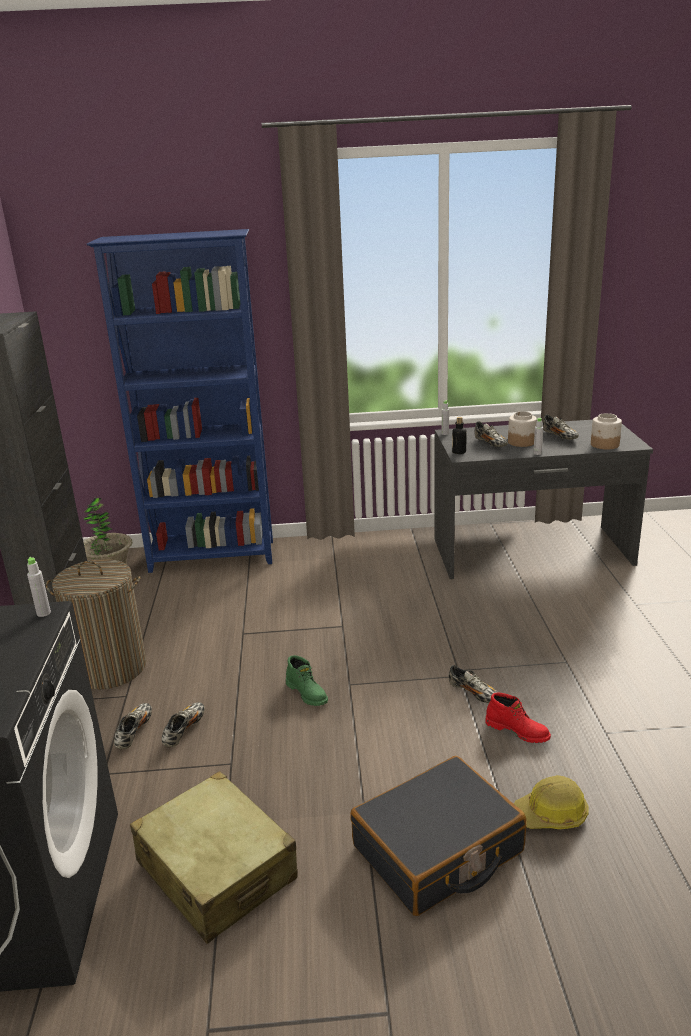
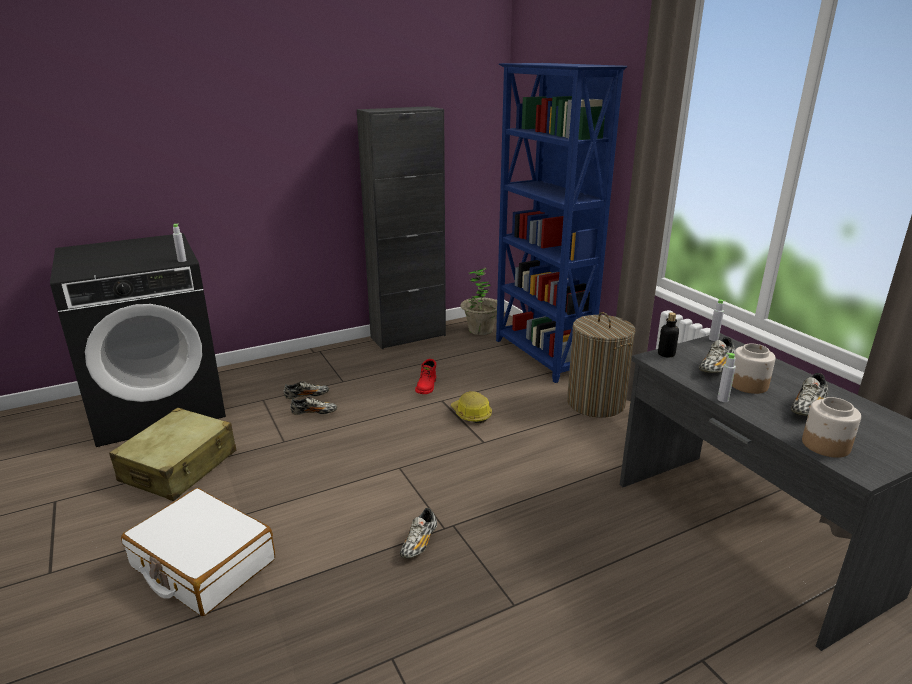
camera: 65 degrees right, 0 degrees up
laundry basket [46,559,146,689] -> laundry basket moved to [567,312,635,418]
green boot [286,655,328,706] -> none
black suitcase [350,756,526,916] -> white suitcase [121,488,275,616]
red boot [485,693,551,743] -> red boot moved to [415,359,436,394]
hard hat [514,775,589,829] -> hard hat moved to [451,391,492,423]

